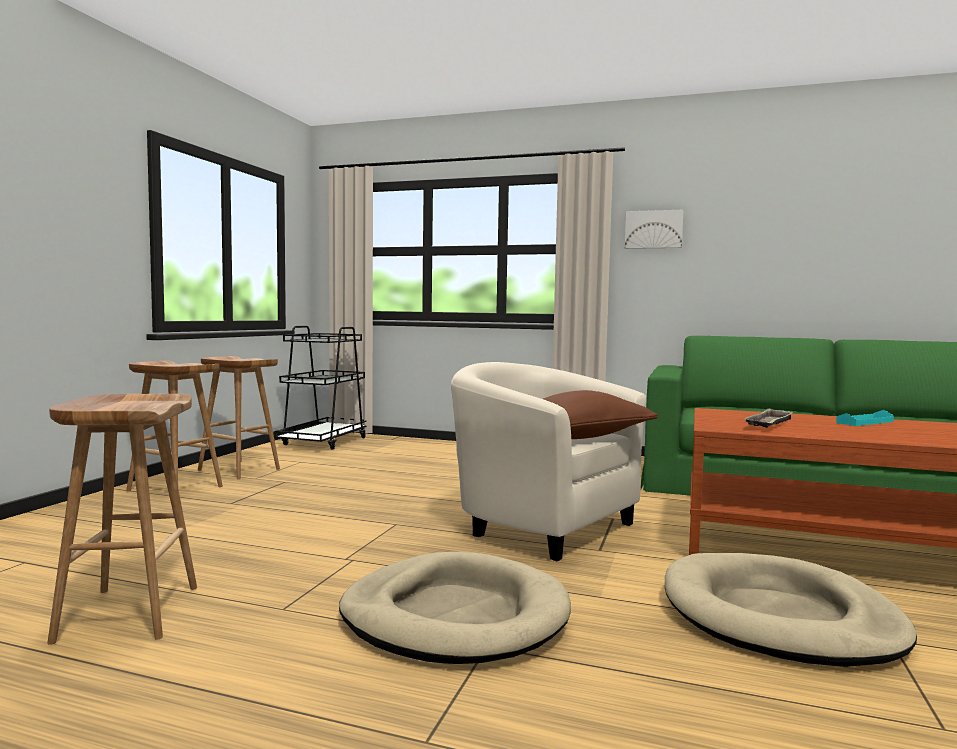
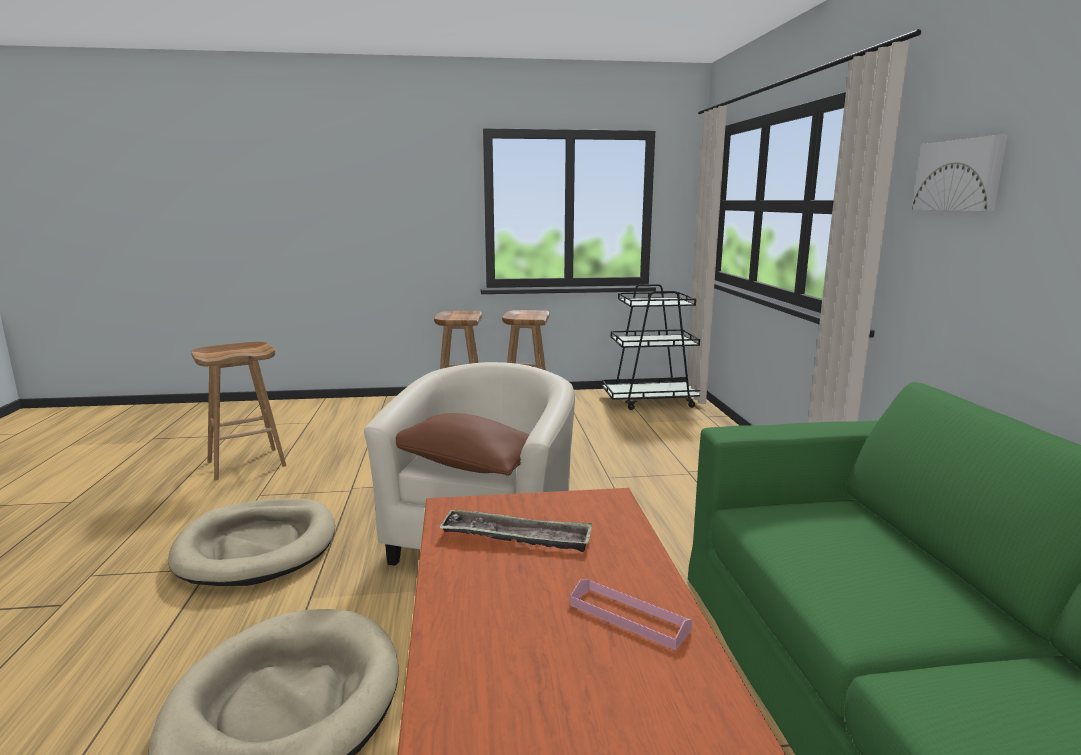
camera: 65 degrees right, 10 degrees up
turquoise tray [836,410,894,426] -> pink tray [570,579,693,650]

